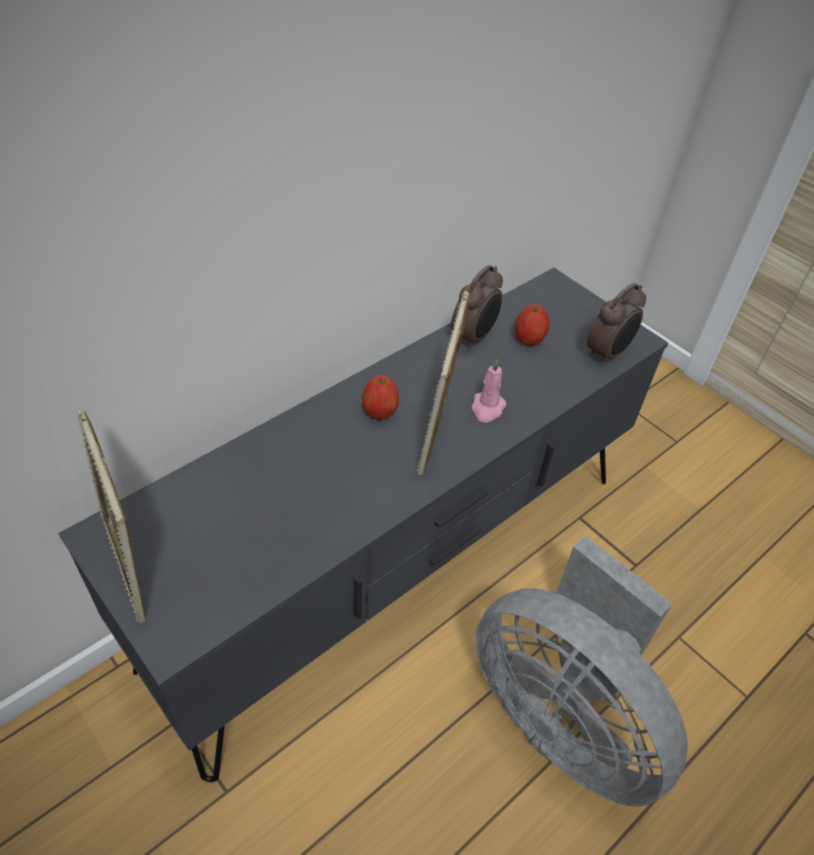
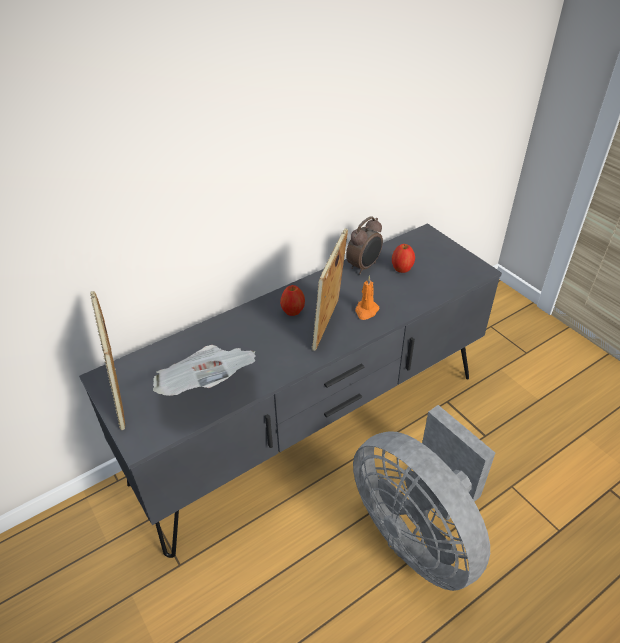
camera: 10 degrees right, 5 degrees down
pink candle [471,359,507,423] -> orange candle [355,275,380,320]
alarm clock [587,283,646,366] -> none
none -> newspaper [153,345,256,396]

